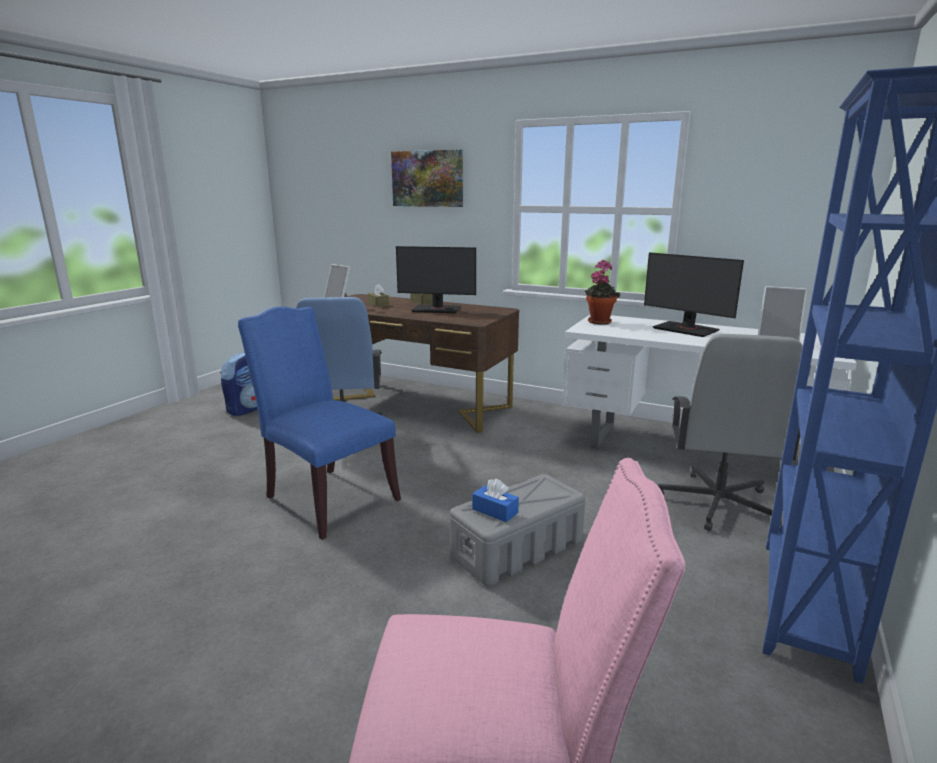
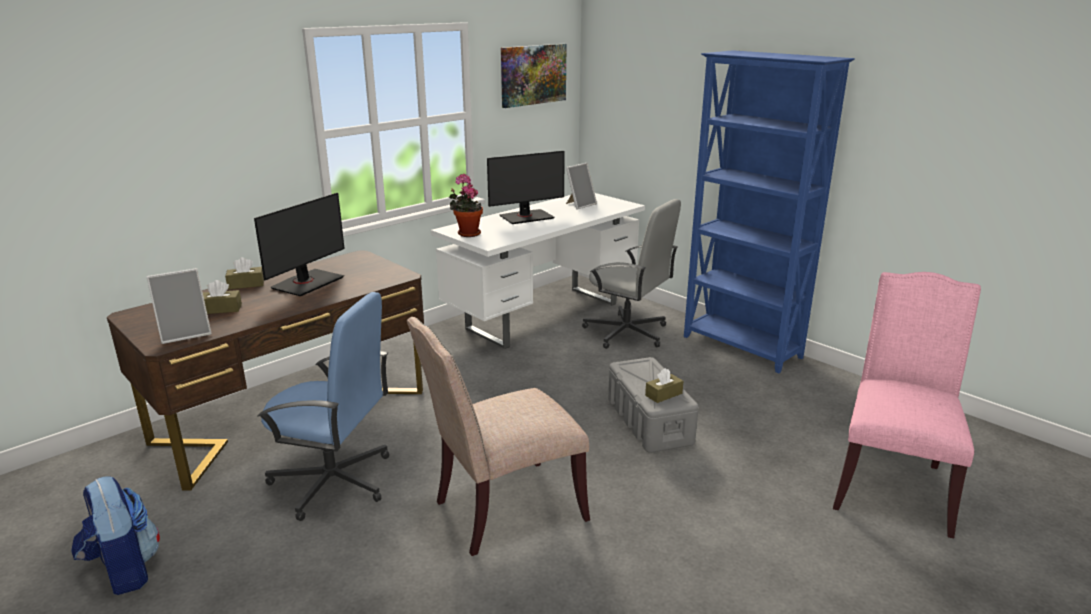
camera: 70 degrees left, 5 degrees up
blue chair [238,306,401,540] -> beige chair [407,317,590,556]
picture [391,150,463,207] -> picture moved to [501,44,567,108]
blue tissue box [472,479,519,522] -> brown tissue box [645,368,683,403]

